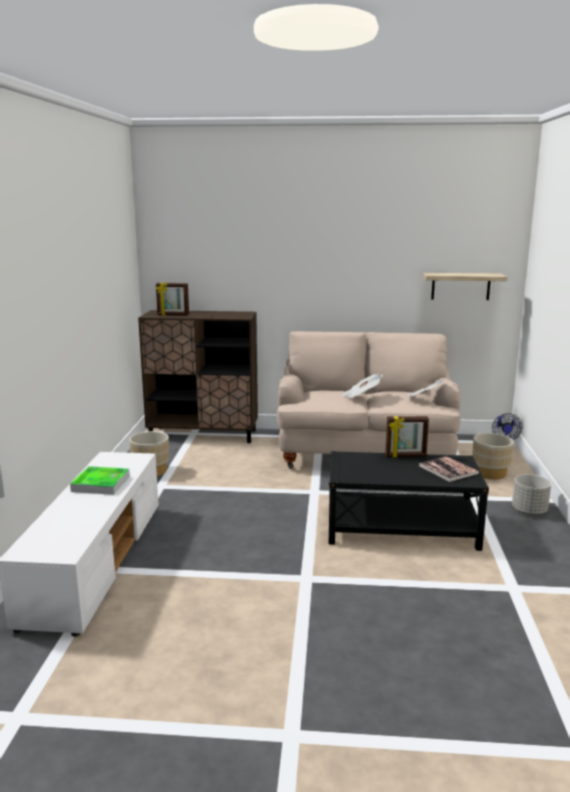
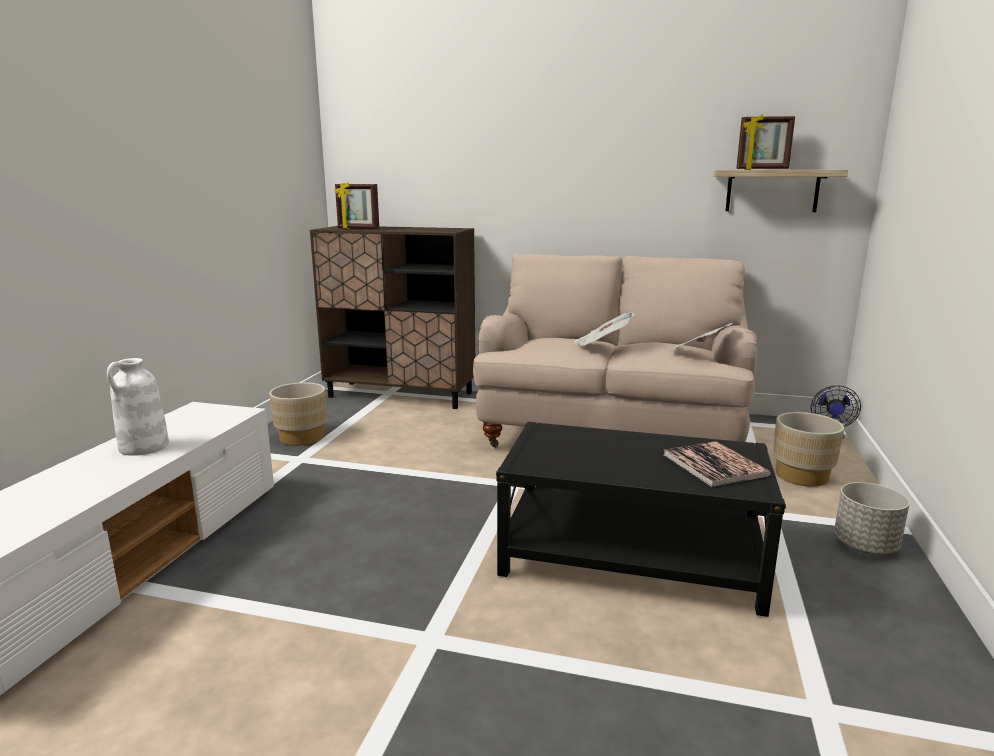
camera: 10 degrees right, 0 degrees up
tray [70,466,130,495] -> white vase [107,358,169,456]
picture frame [385,416,429,457] -> picture frame moved to [736,114,795,170]

